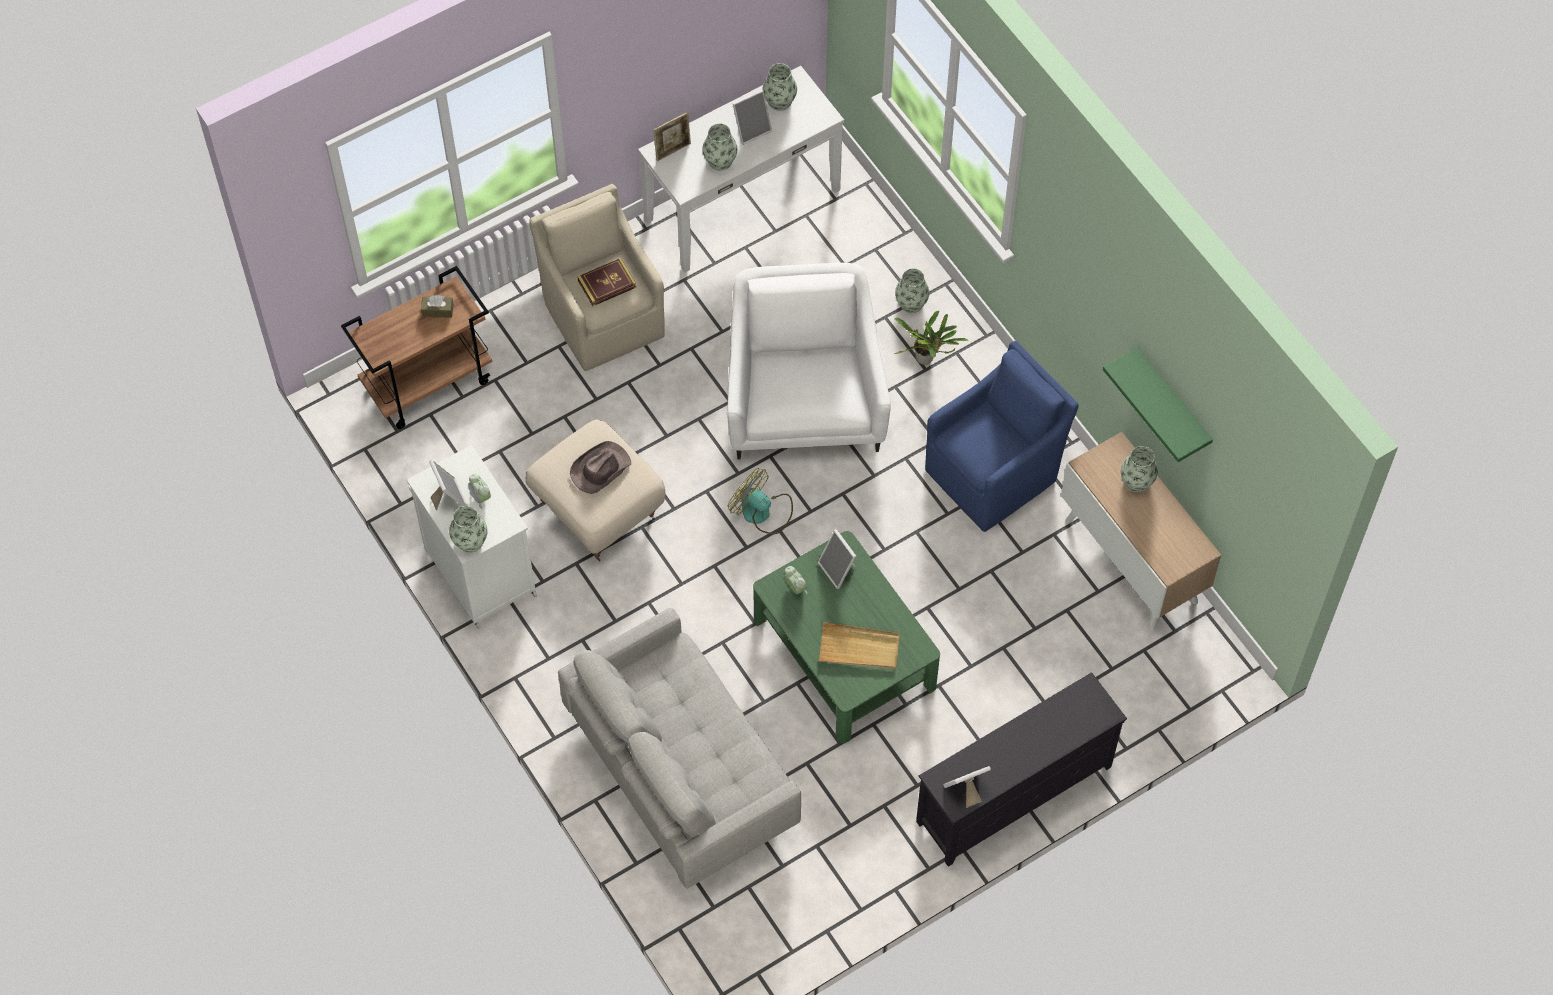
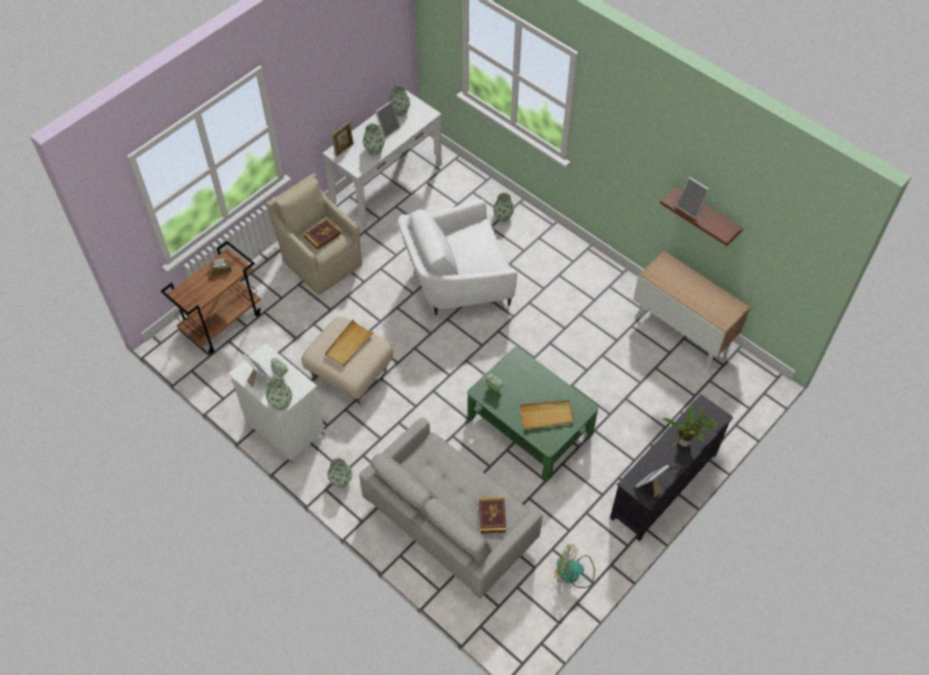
camera: 15 degrees left, 5 degrees down
brown hat [570,441,631,494] -> beige tray [325,320,374,366]
white armchair [727,263,891,459] -> white armchair turned 90 degrees counterclockwise [399,199,517,315]
fan [728,468,793,534] -> fan moved to [554,544,595,588]
picture frame [818,529,856,589] -> picture frame moved to [676,177,710,219]
potted plant [894,311,969,365] -> potted plant moved to [663,406,719,447]
blue armchair [925,341,1079,532] -> none
green shelf [1103,348,1213,462] -> brown shelf [660,186,744,246]
vase [1121,446,1158,492] -> vase moved to [327,458,352,488]
none -> book [479,497,506,533]

